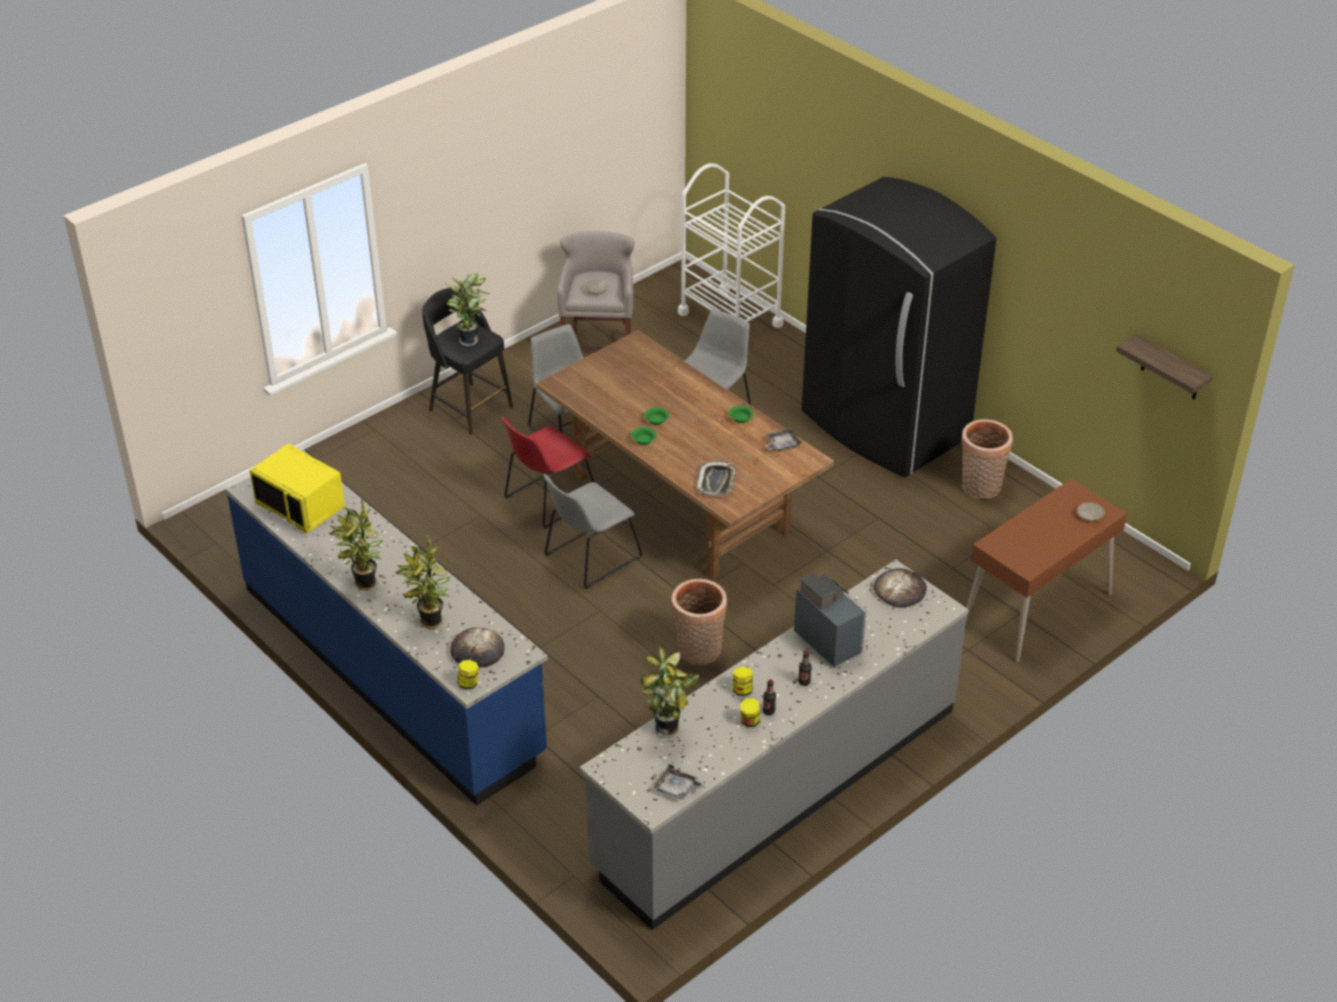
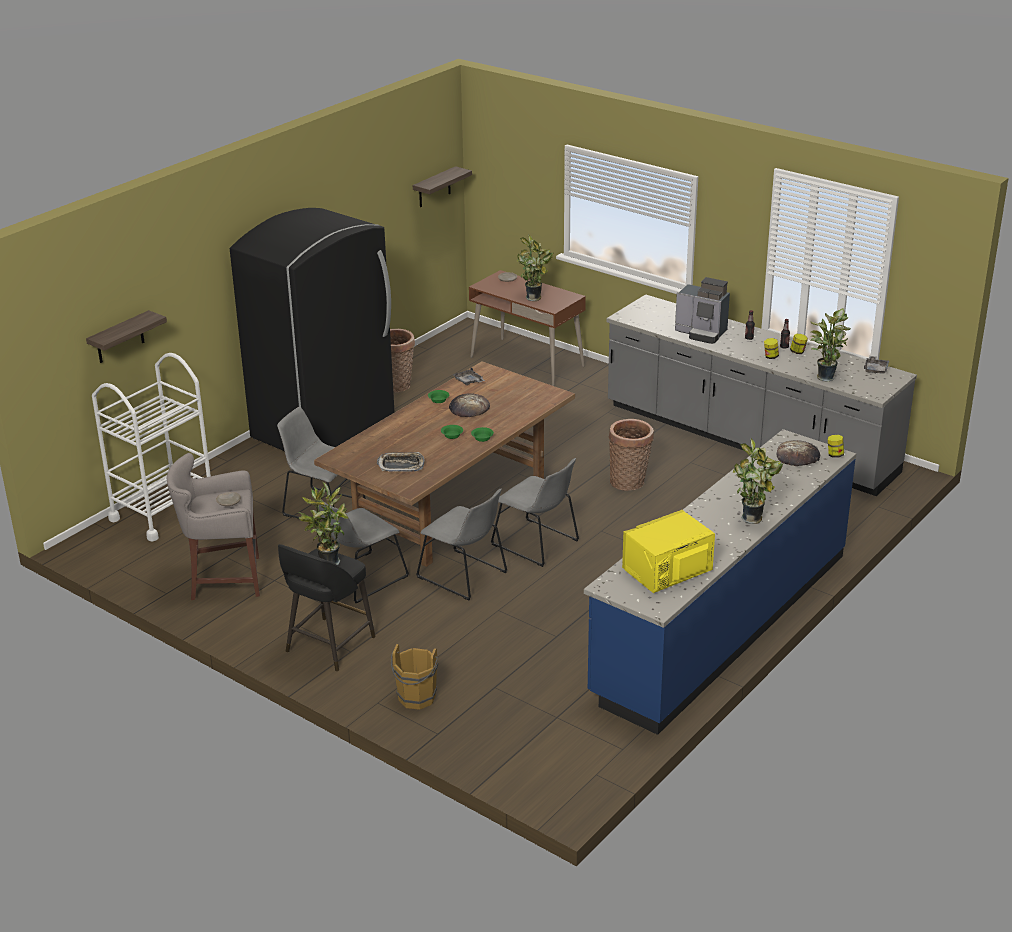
camera: 100 degrees left, 10 degrees down
yellow microwave [249,443,345,533] -> yellow microwave turned 150 degrees counterclockwise [622,510,715,593]
potted plant [394,536,450,629] -> potted plant moved to [517,234,553,301]
red chair [501,417,594,529] -> grey chair [416,489,507,601]
tray [696,461,737,497] -> tray moved to [377,452,425,472]
coffee machine [794,573,867,667] -> coffee machine turned 105 degrees counterclockwise [675,277,730,344]
bread [874,569,927,608] -> bread moved to [449,393,490,417]
none -> shelf [86,310,167,363]
none -> brown bucket [391,644,438,710]

